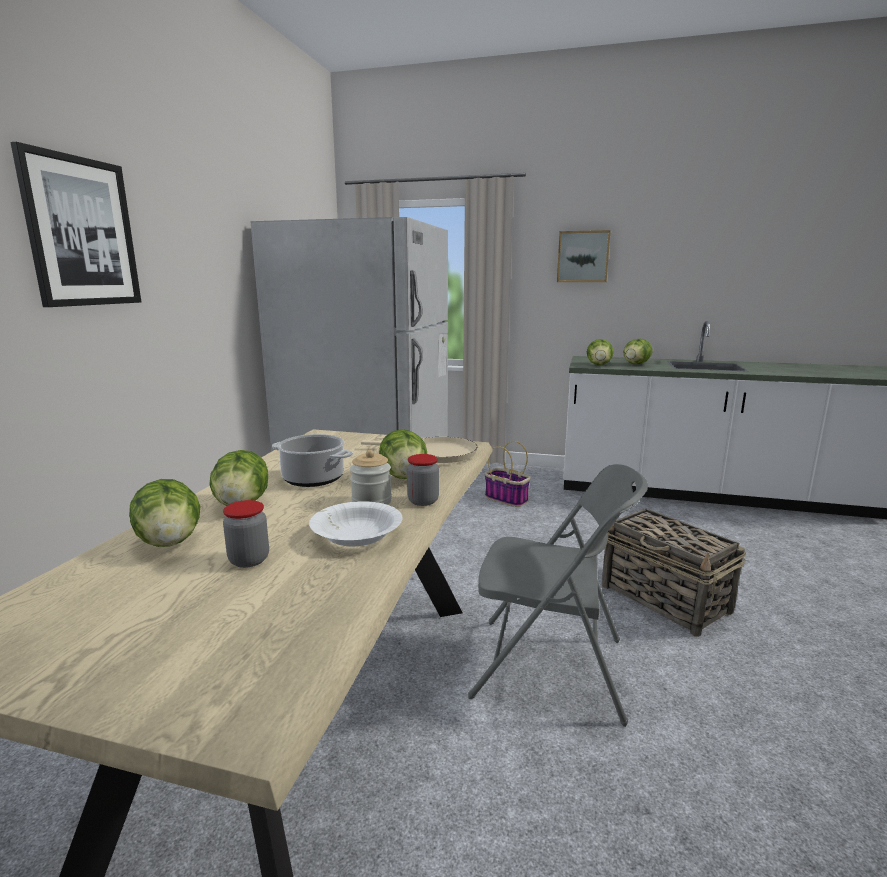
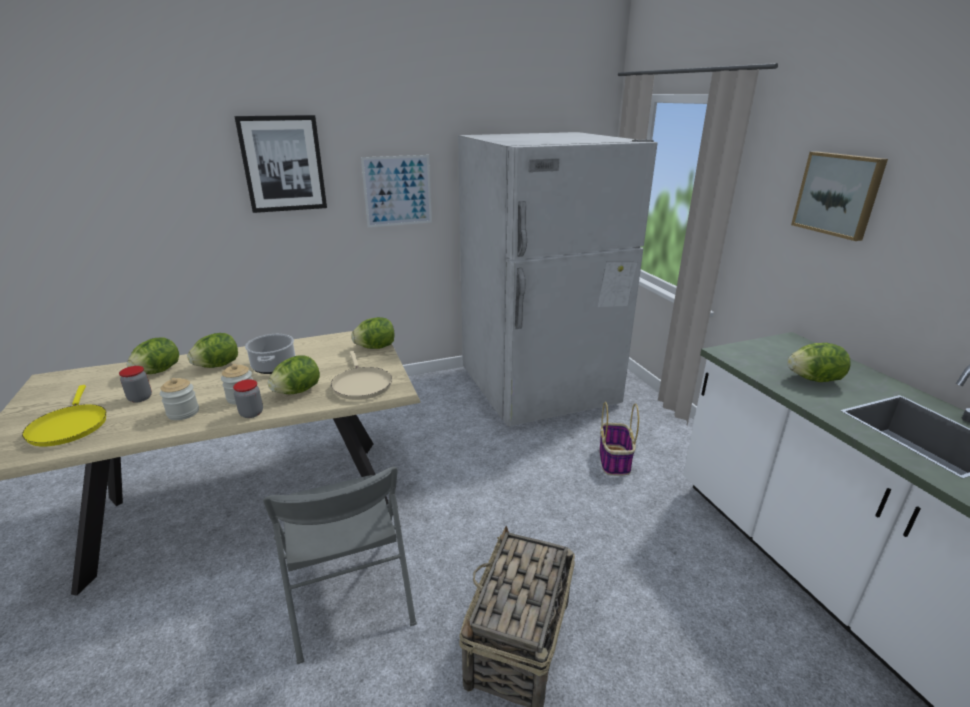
camera: 55 degrees right, 10 degrees up
white bowl [309,501,403,546] -> jar [160,378,199,420]
lettuce [587,339,614,365] -> lettuce moved to [351,317,395,349]
none -> yellow frying pan [22,385,106,446]
none -> picture [361,155,432,227]

